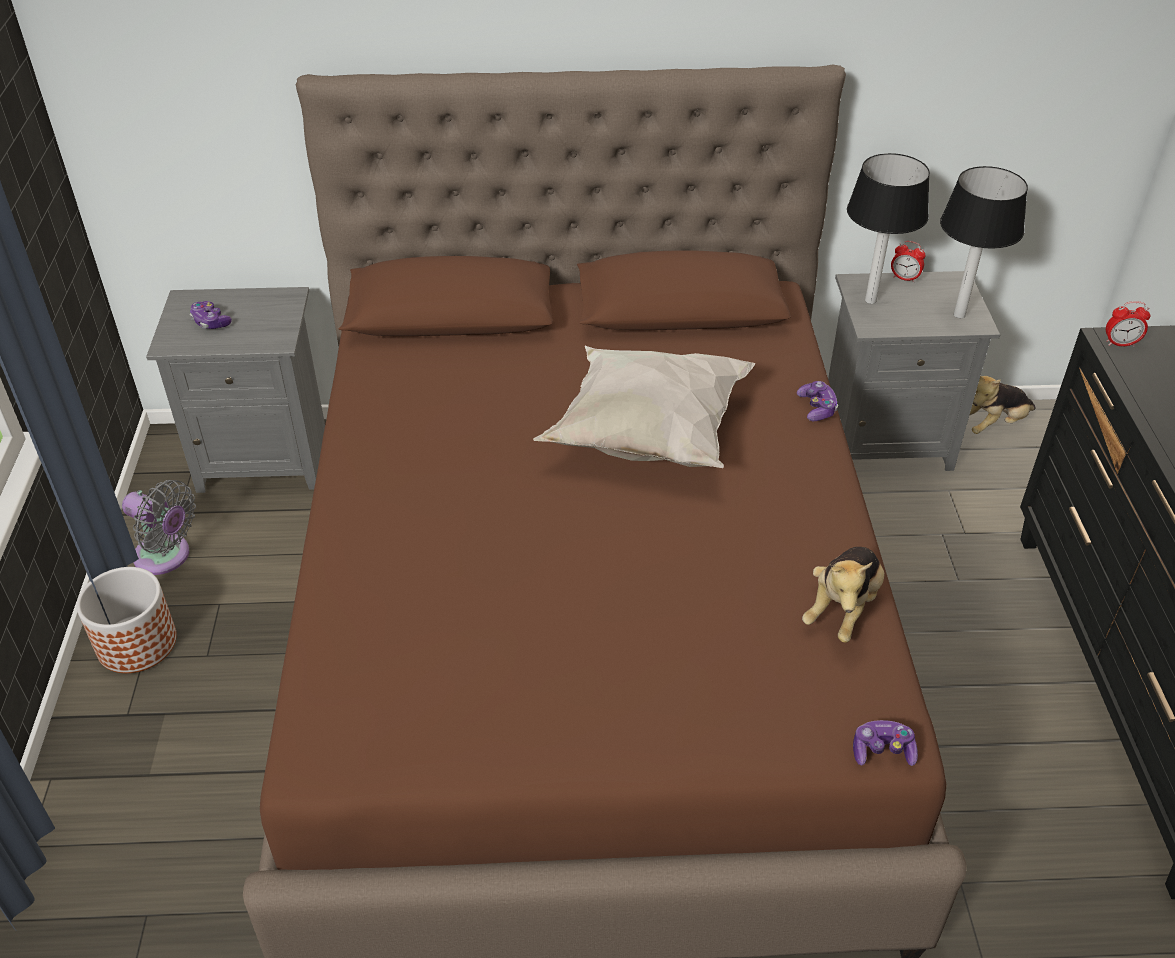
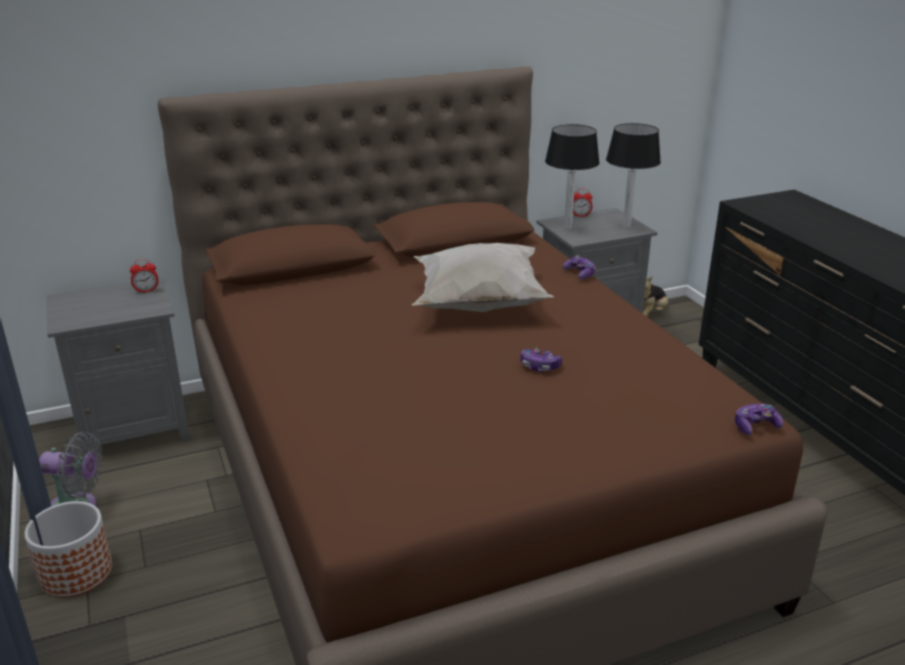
camera: 20 degrees left, 15 degrees down
game controller [190,301,232,329] -> game controller moved to [520,348,562,371]
plush toy [802,547,884,643] -> none
alarm clock [1106,301,1151,346] -> alarm clock moved to [130,259,158,293]

